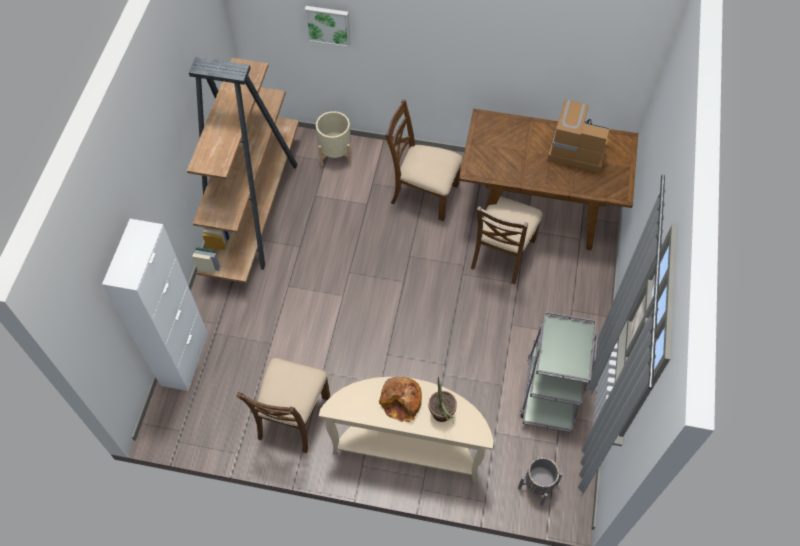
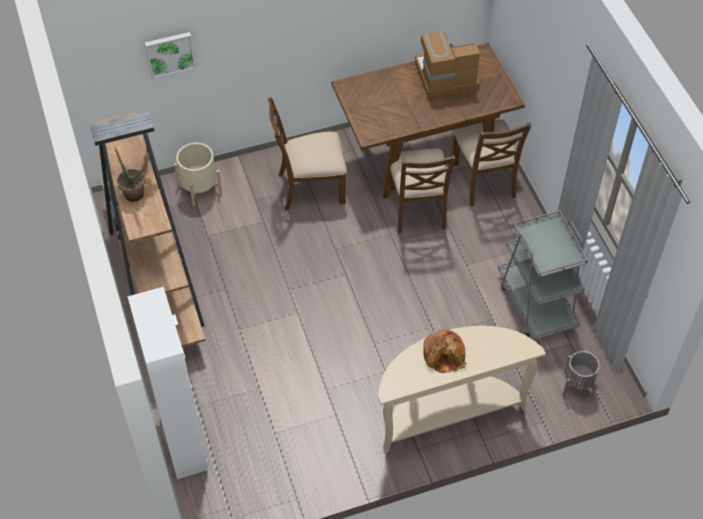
camera: 30 degrees left, 5 degrees down
brown chair [237,358,330,453] -> brown chair moved to [452,119,531,206]
potted plant [429,376,457,423] -> potted plant moved to [115,147,149,202]

